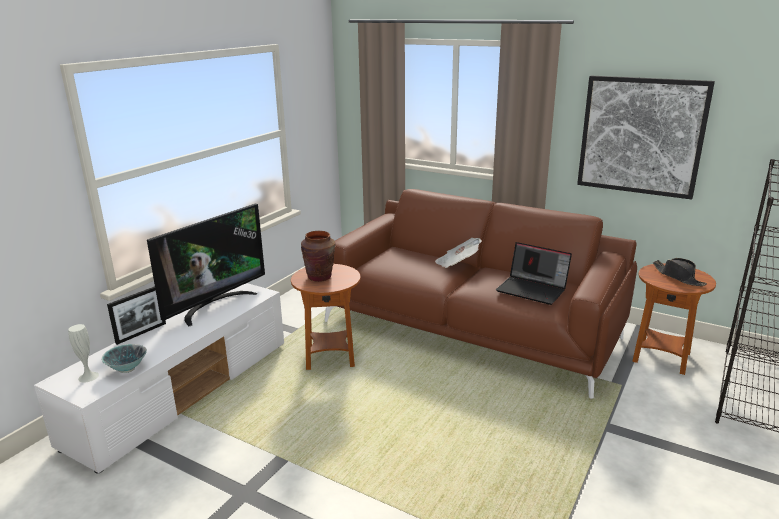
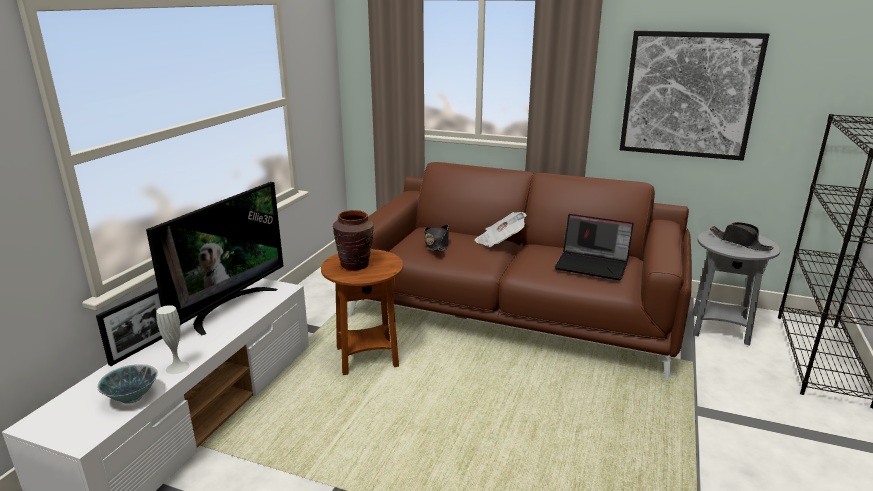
camera: 10 degrees left, 0 degrees up
white vase [68,324,99,382] -> white vase moved to [156,305,190,374]
brown side table [632,263,716,375] -> grey side table [693,229,781,345]
none -> black hat [424,225,449,251]

